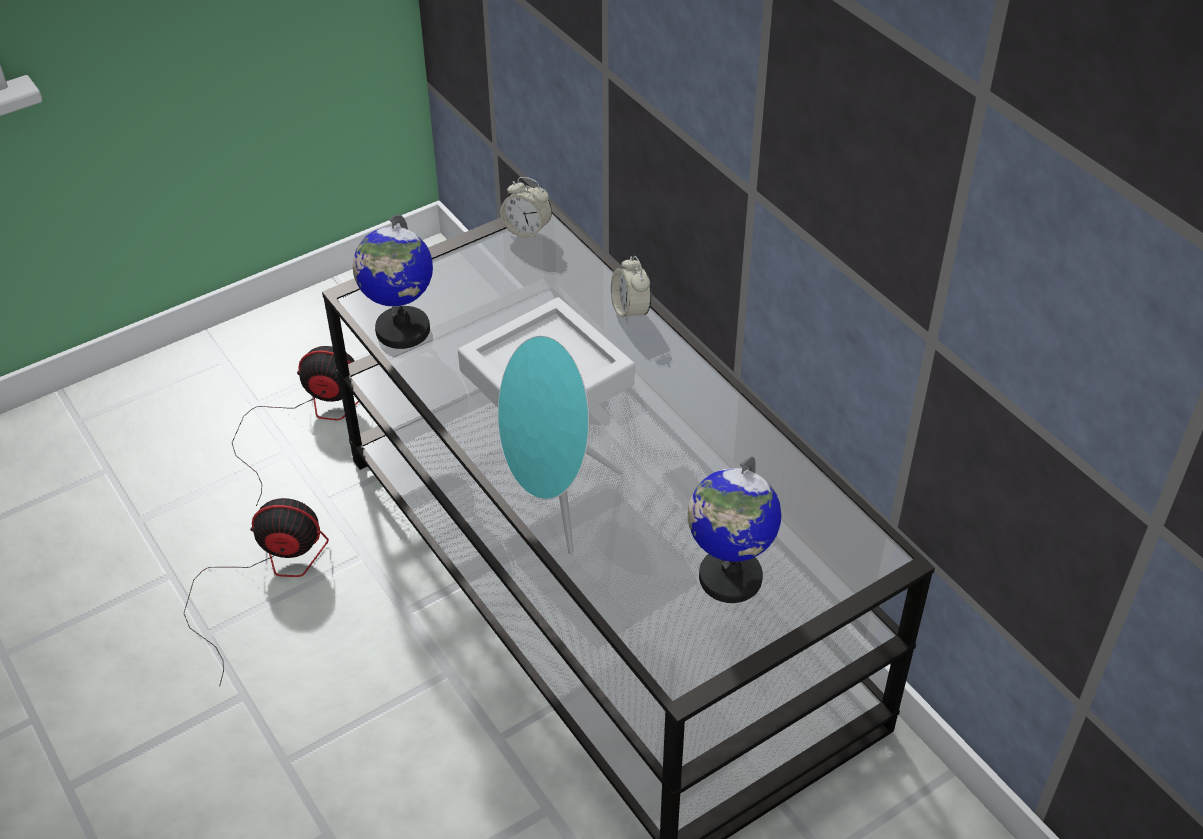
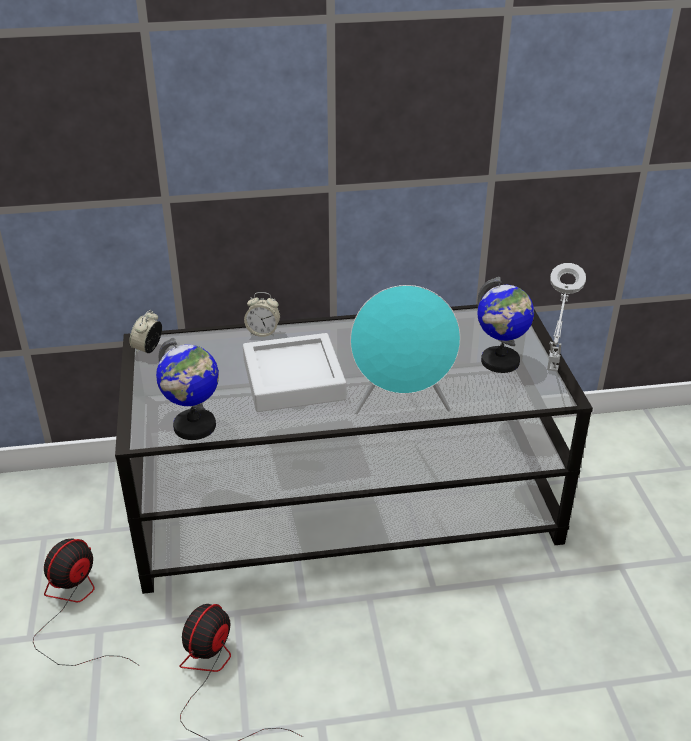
camera: 65 degrees left, 10 degrees down
alarm clock [500,177,552,240] -> alarm clock turned 150 degrees clockwise [129,310,162,354]
none -> grey table lamp [547,263,586,372]

